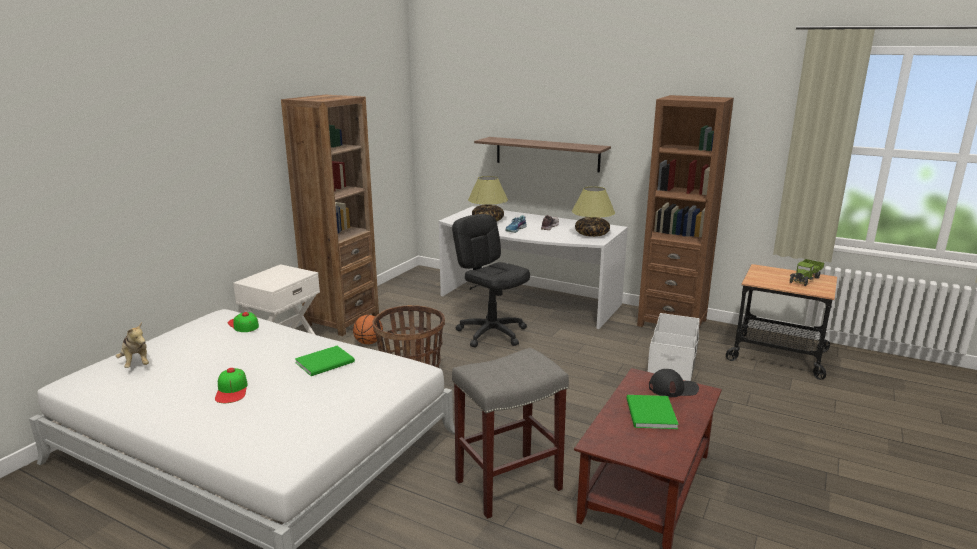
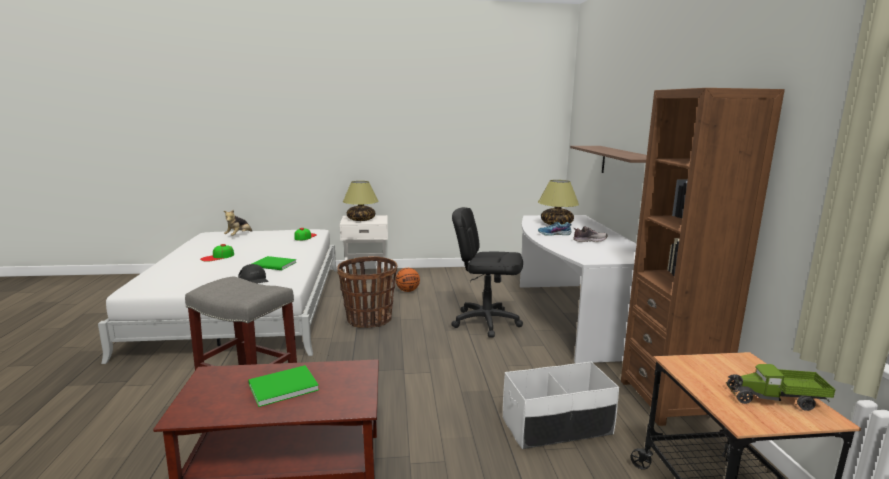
camera: 55 degrees right, 5 degrees down
brown bookcase [281,95,379,336] -> none
black office chair [452,214,530,347] -> black office chair turned 90 degrees counterclockwise [451,207,523,338]
table lamp [572,186,615,237] -> table lamp moved to [343,181,378,221]
black cap [649,369,699,397] -> black cap moved to [238,264,269,284]

